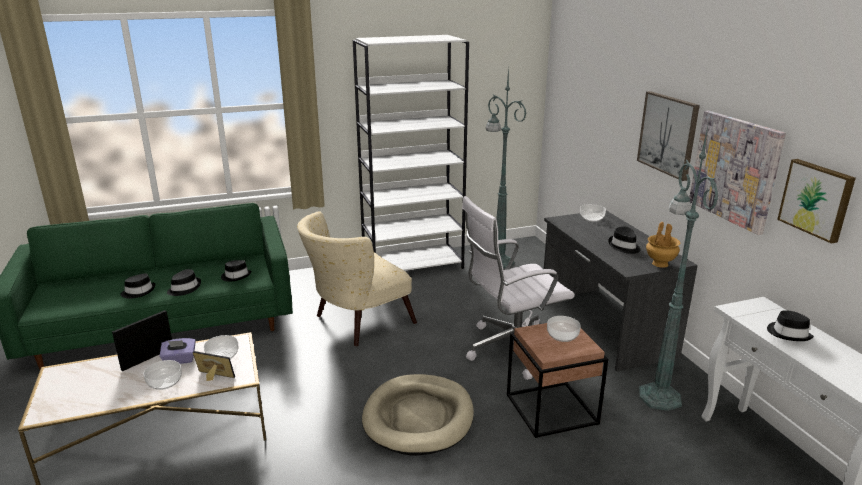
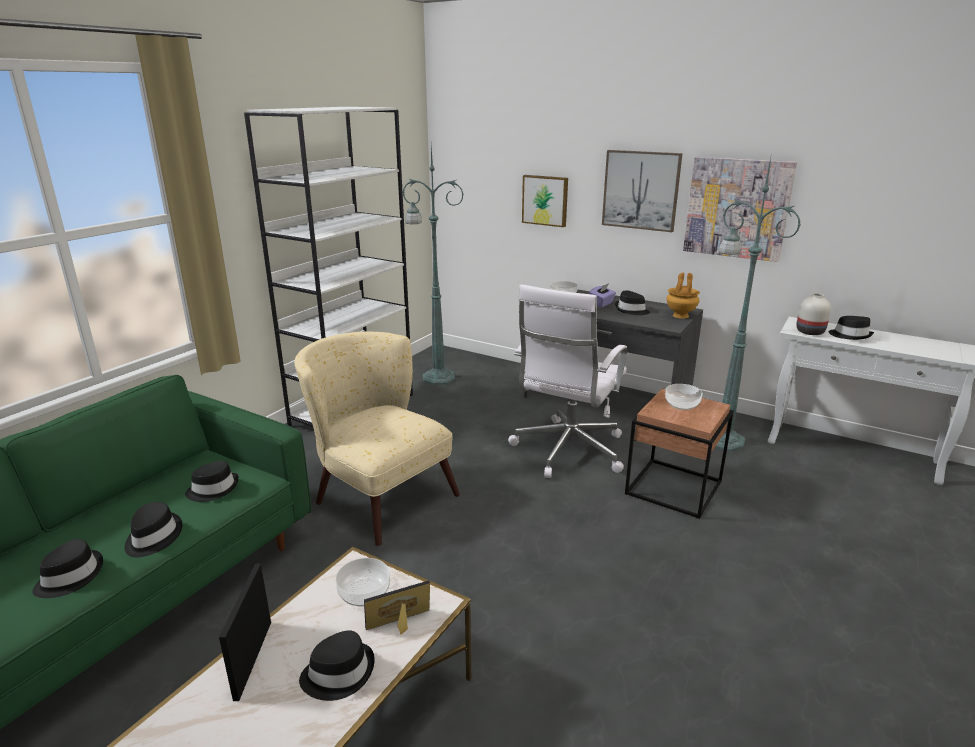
camera: 40 degrees left, 0 degrees up
bowl [143,360,182,390] -> black hat [299,630,375,701]
purple tissue box [159,338,196,364] -> purple tissue box moved to [589,283,616,308]
beige armchair [297,211,417,346] -> beige armchair turned 120 degrees clockwise [294,332,460,546]
beige dog bed [362,374,474,456] -> none
picture [777,159,856,243] -> picture moved to [522,175,568,227]
none -> white vase [796,293,831,335]

